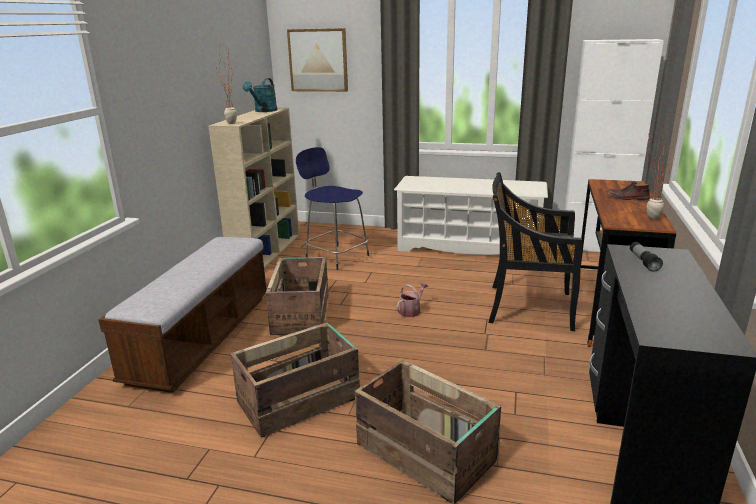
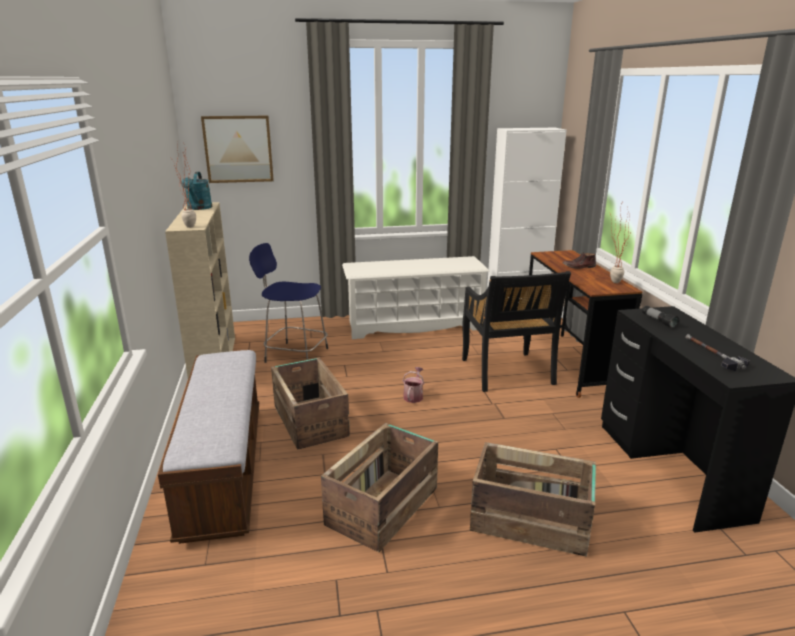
camera: 25 degrees left, 0 degrees up
black chair [488,172,582,331] -> black chair turned 90 degrees counterclockwise [462,271,571,392]
none -> hammer [686,334,750,371]

